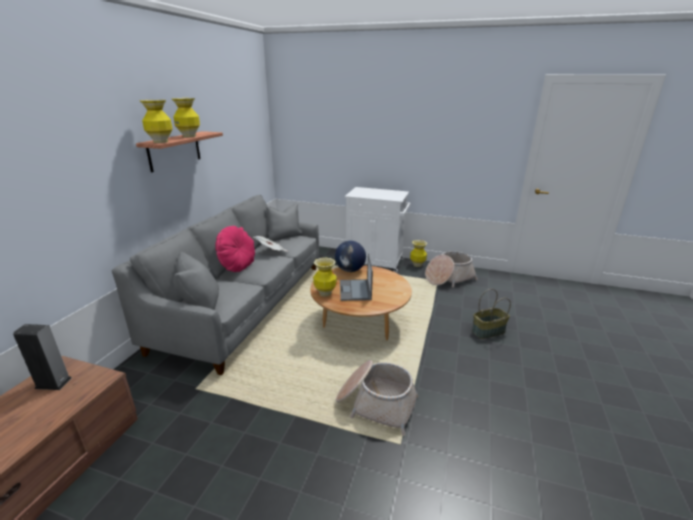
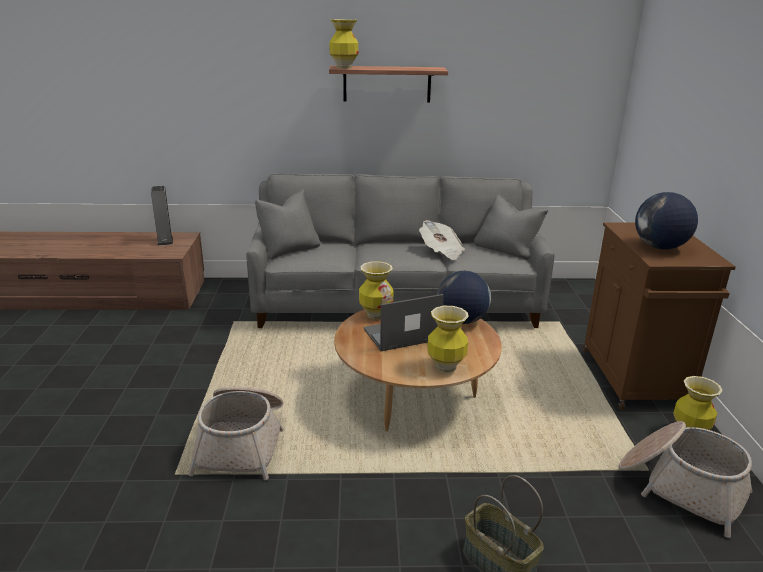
camera: 70 degrees right, 0 degrees up
vase [171,98,200,138] -> vase moved to [427,306,469,373]
pink pillow [215,226,255,272] -> none
white cabinet [345,187,411,273] -> brown cabinet [583,222,736,410]
none -> globe [635,192,698,250]

